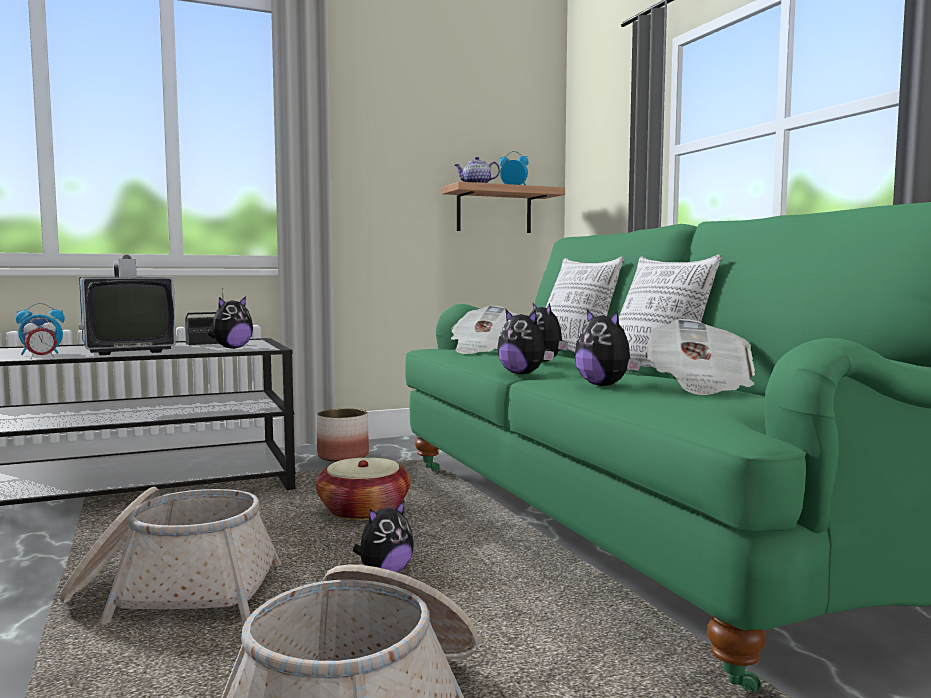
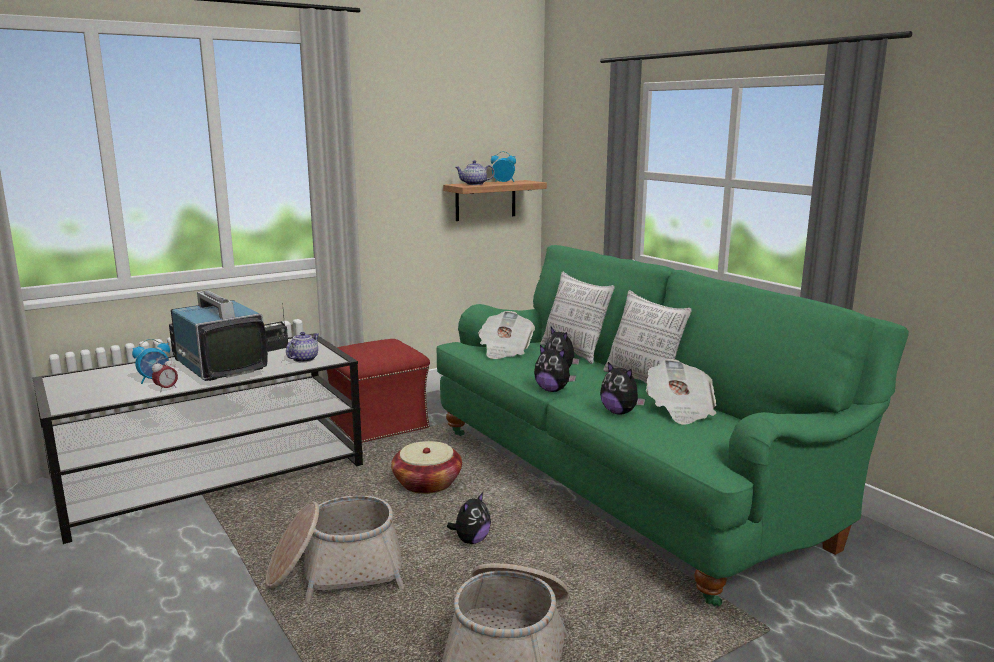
camera: 10 degrees left, 10 degrees up
plush toy [208,296,253,349] -> teapot [286,332,319,362]
planter [317,408,369,462] -> red ottoman [327,339,430,443]

